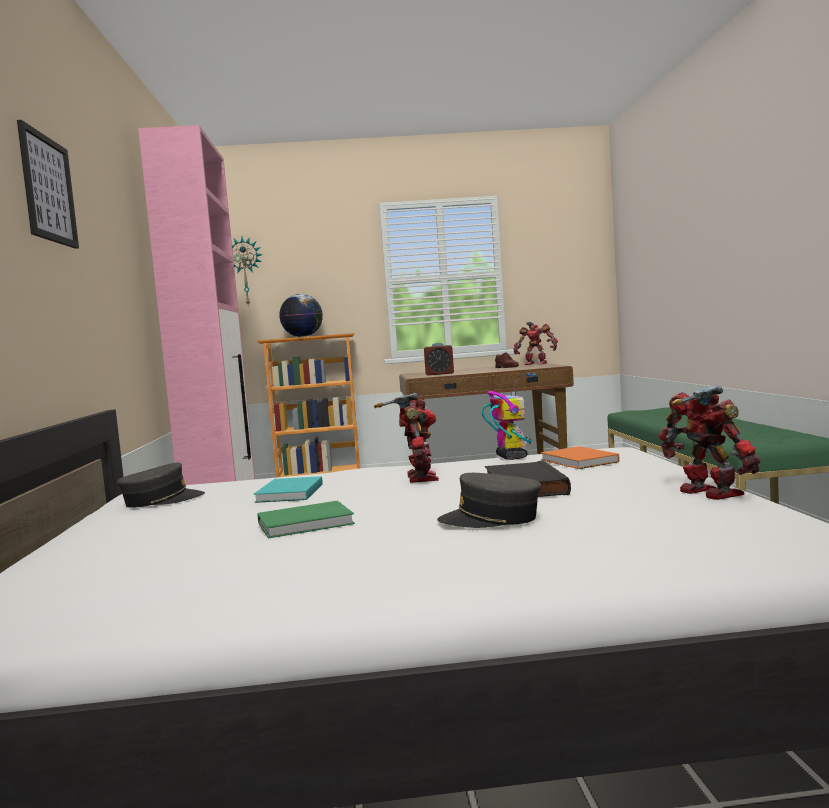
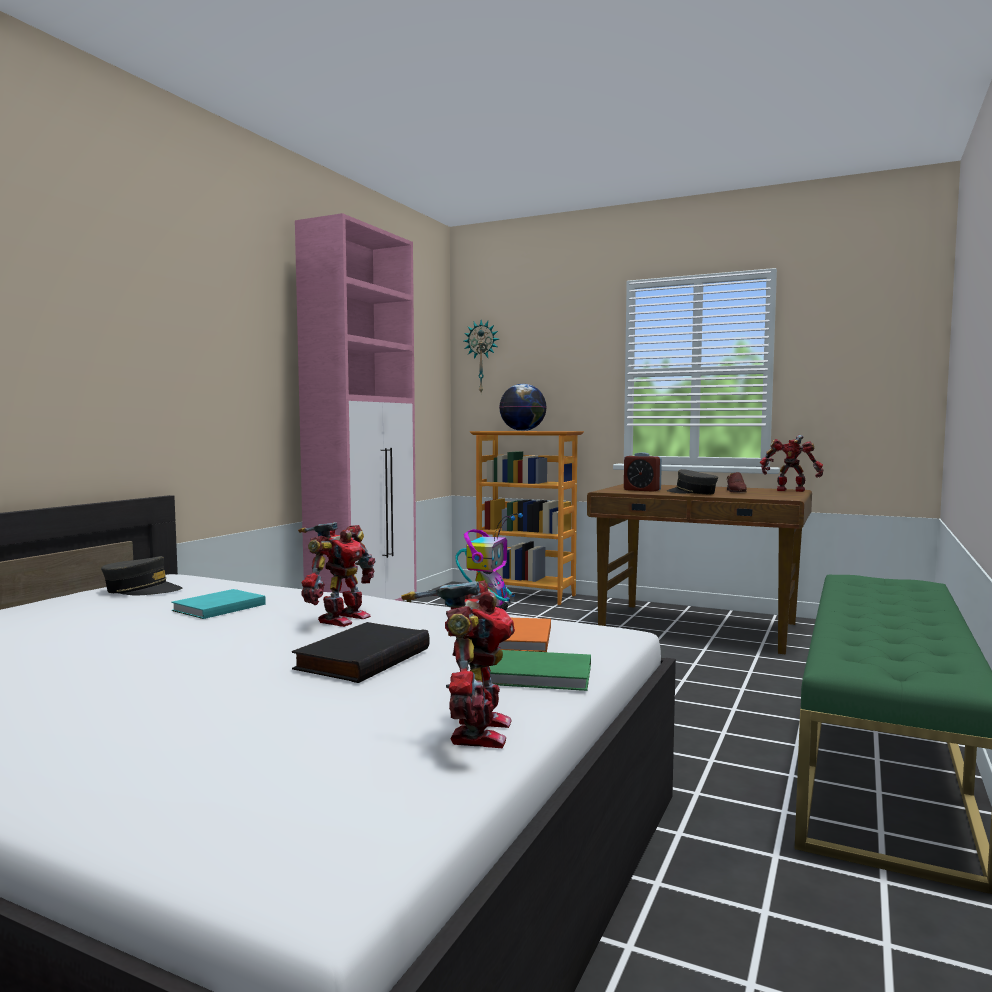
camera: 30 degrees right, 0 degrees up
picture [17,120,79,249] -> none
green book [257,501,355,539] -> green book moved to [490,650,591,691]
grey cap [437,473,541,528] -> grey cap moved to [667,469,718,494]
toy robot [513,322,558,365] -> toy robot turned 150 degrees clockwise [760,435,823,492]

